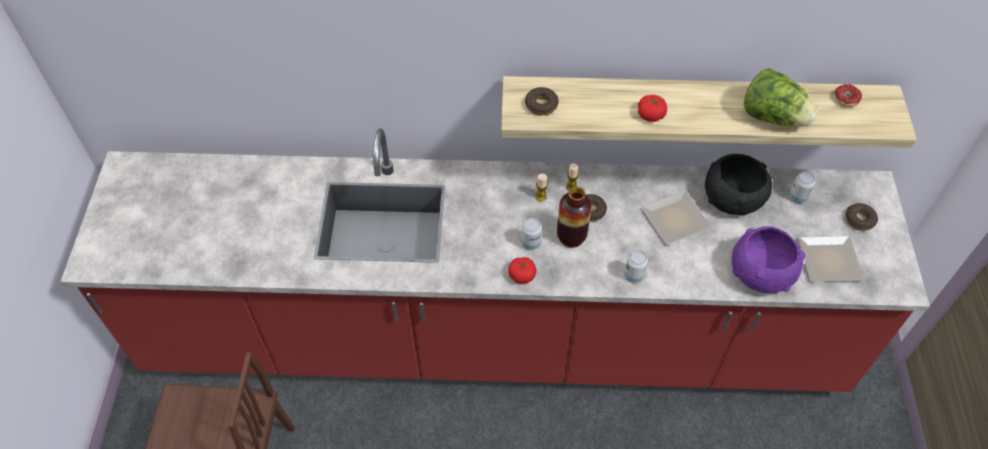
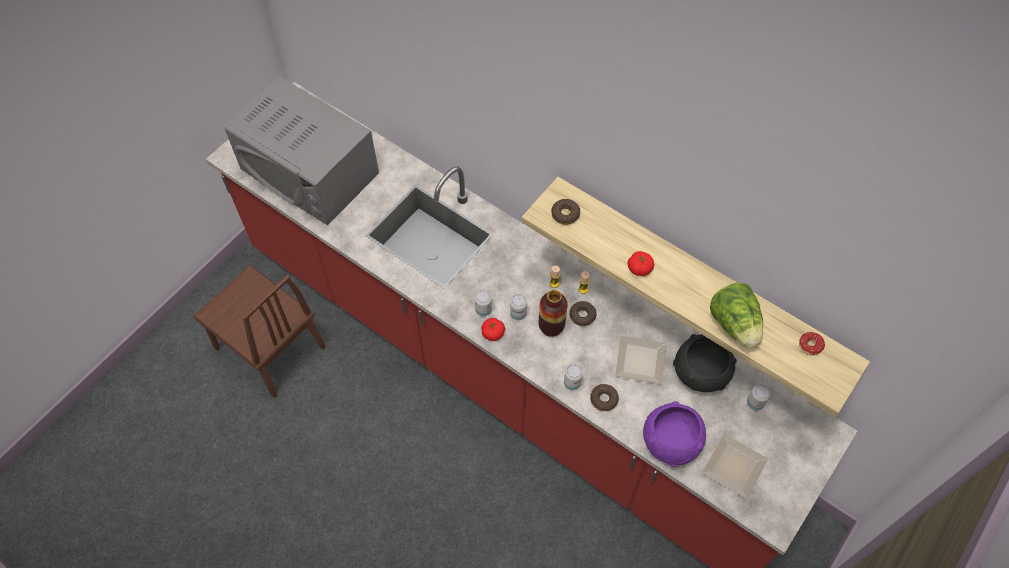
camera: 35 degrees right, 5 degrees up
donut [846,203,878,231] -> donut moved to [590,384,619,411]
none -> grey microwave [224,76,379,225]
none -> can [475,290,492,316]

